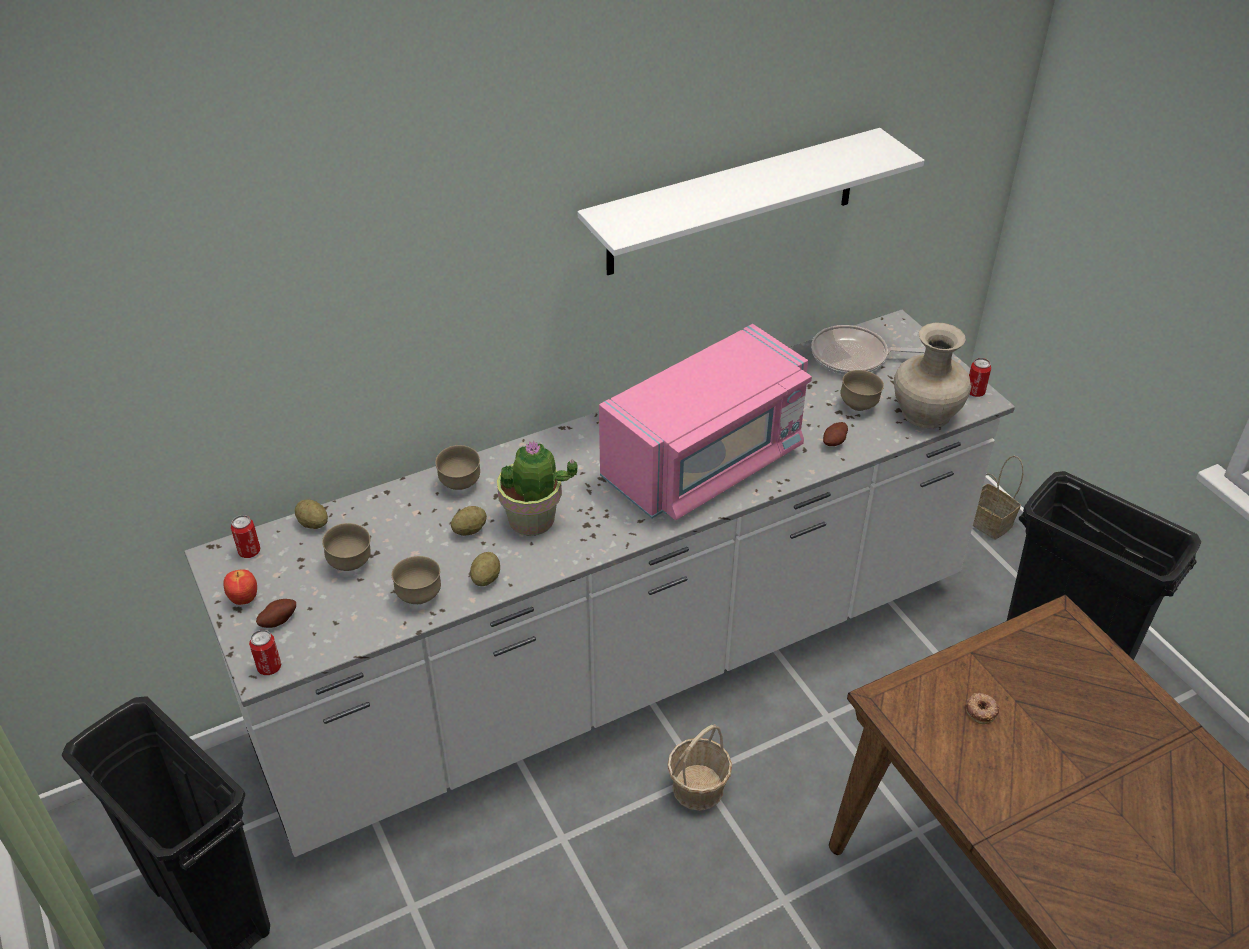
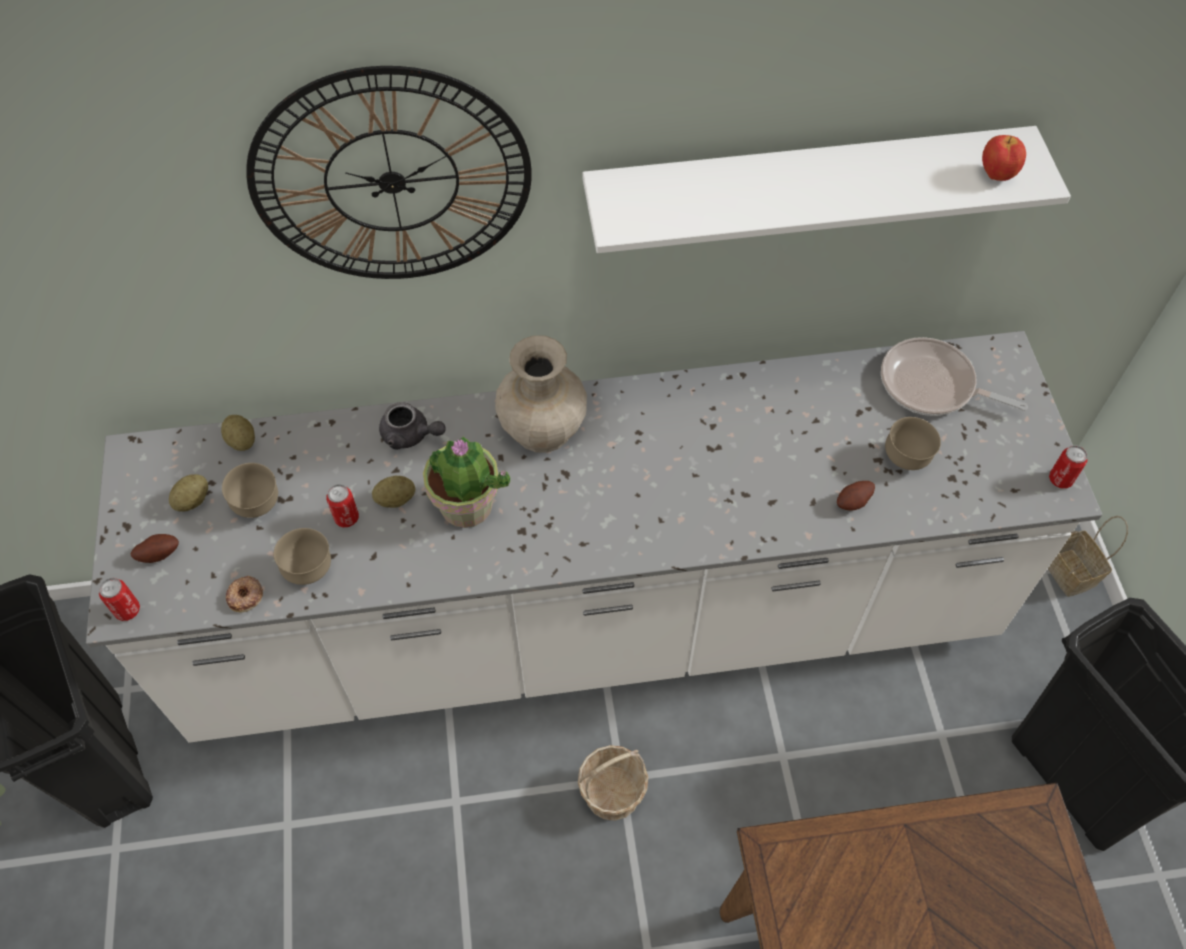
camera: 20 degrees right, 15 degrees up
apple [223,569,257,605] -> apple moved to [982,135,1026,181]
can [231,515,260,558] -> can moved to [326,484,359,527]
brown bowl [435,445,480,490] -> grey teapot [379,402,446,450]
potato [470,552,500,586] -> potato moved to [169,474,208,512]
pink microwave [599,324,812,520] -> none
beige vase [894,322,971,429] -> beige vase moved to [495,335,587,453]
donut [966,693,999,724] -> donut moved to [226,576,263,612]
none -> wall clock [246,66,532,279]

